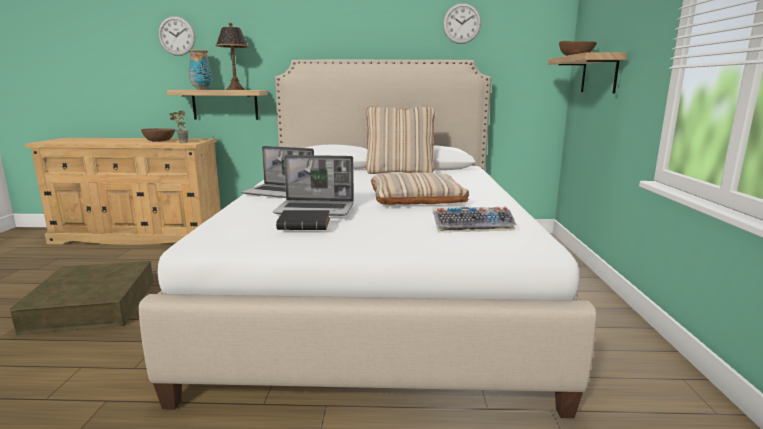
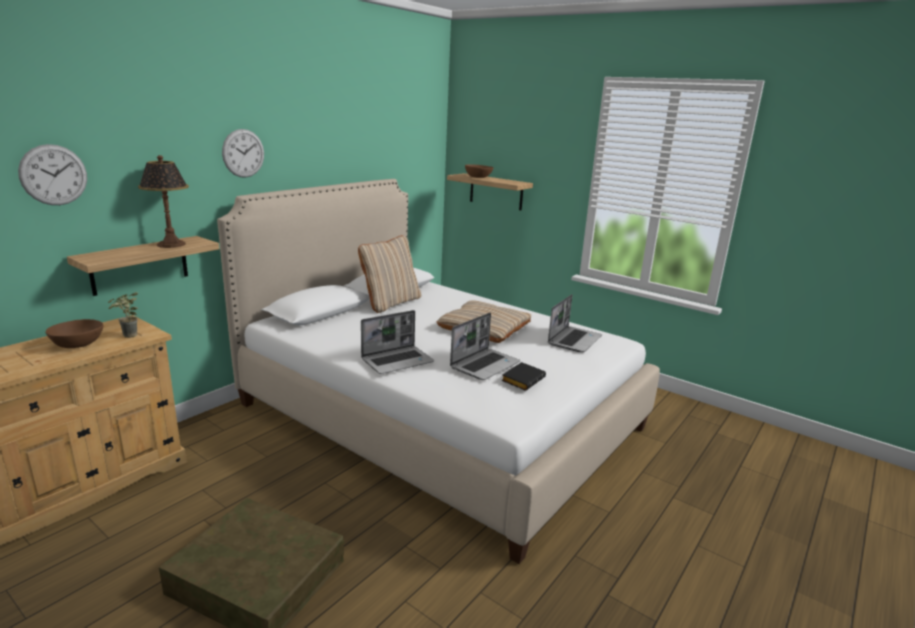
camera: 55 degrees left, 5 degrees up
vase [188,50,212,90] -> none
keyboard [432,207,517,232] -> laptop [548,294,602,352]
wall clock [443,3,481,44] -> wall clock moved to [222,129,264,178]

